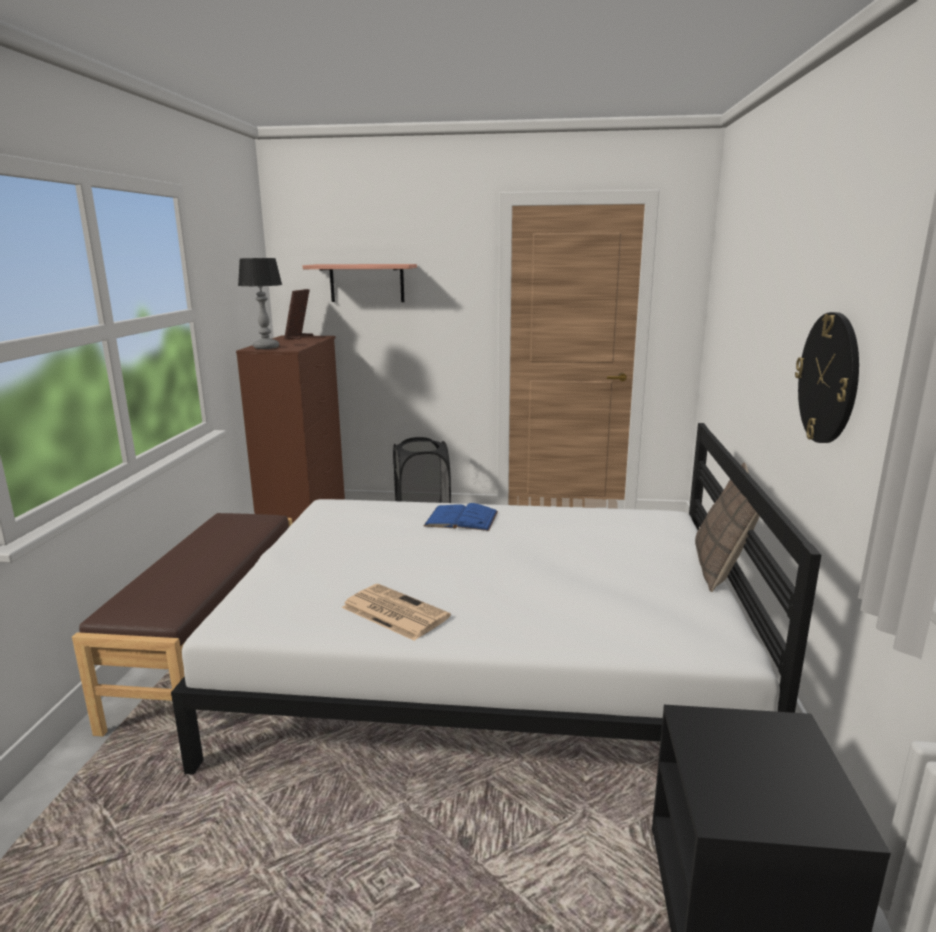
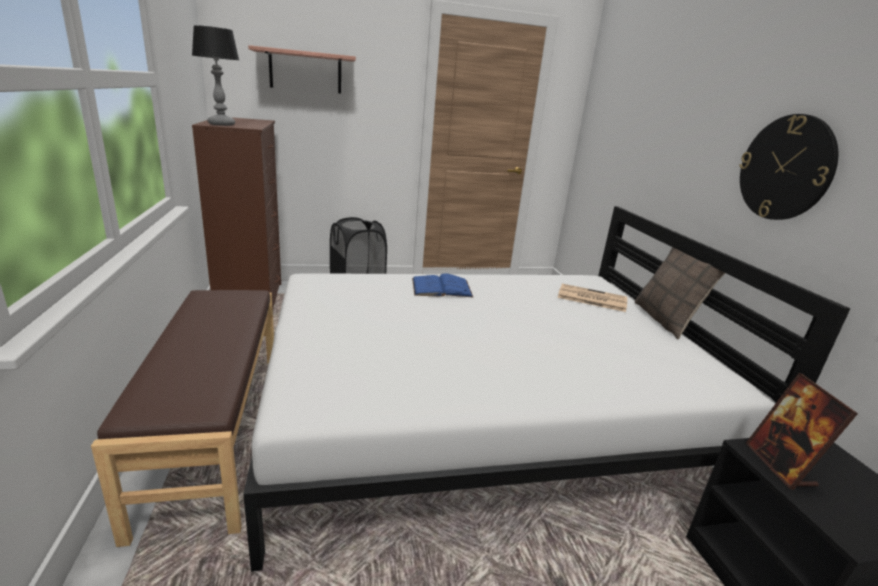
camera: 20 degrees left, 5 degrees up
picture frame [284,289,313,339] -> picture frame moved to [746,373,858,490]
newspaper [342,584,451,641] -> newspaper moved to [557,284,627,312]

